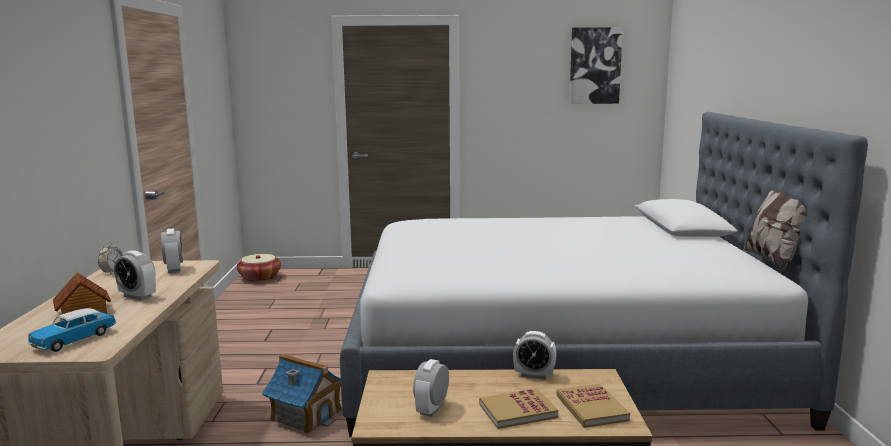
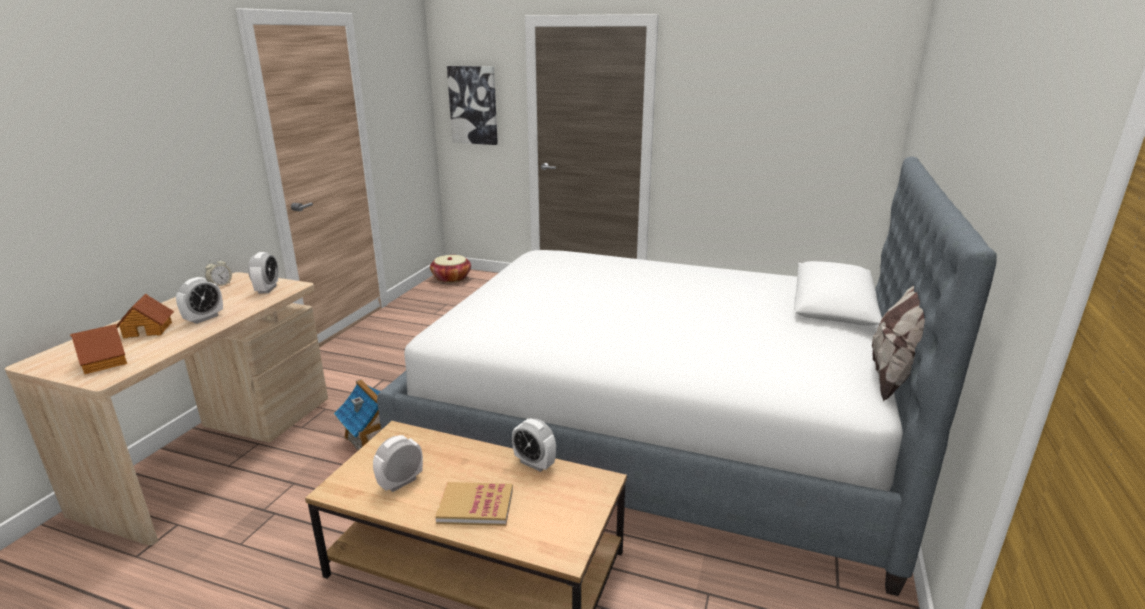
camera: 20 degrees right, 10 degrees up
toy car [28,308,116,352] -> toy house [70,324,127,374]
alarm clock [114,250,156,300] -> alarm clock turned 105 degrees counterclockwise [176,277,223,324]
book [556,384,630,428] -> none
picture [569,27,623,104] -> picture moved to [447,66,498,145]

